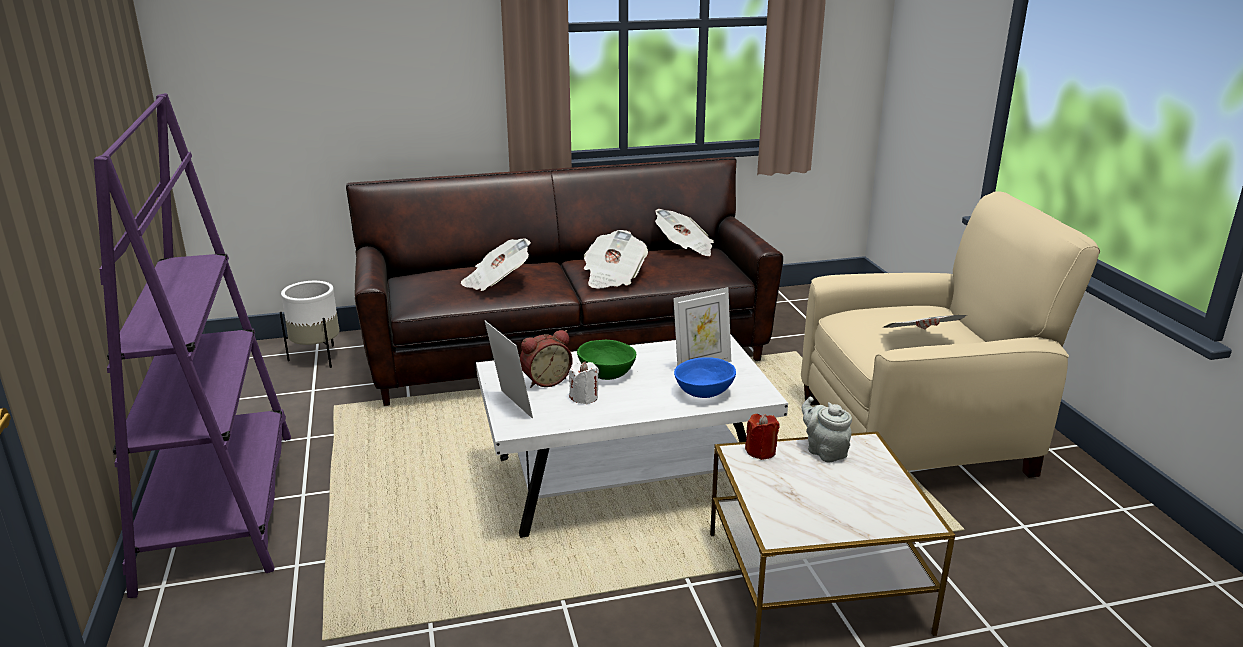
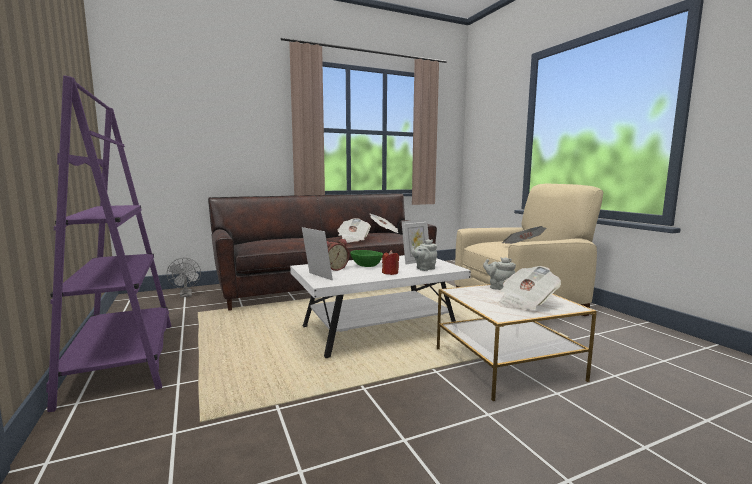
camera: 10 degrees left, 15 degrees down
white planter [280,281,339,368] -> grey fan [167,258,201,297]
newspaper [461,238,531,291] -> newspaper moved to [498,266,561,310]
white candle [569,361,599,404] -> none
blue bowl [674,357,736,398] -> grey teapot [411,239,437,271]
red candle [745,414,780,460] -> red candle moved to [382,250,399,275]

